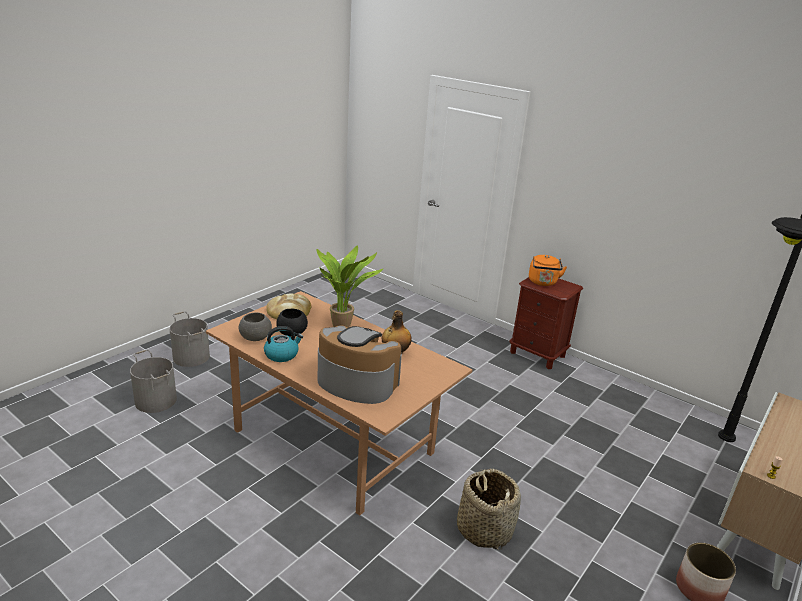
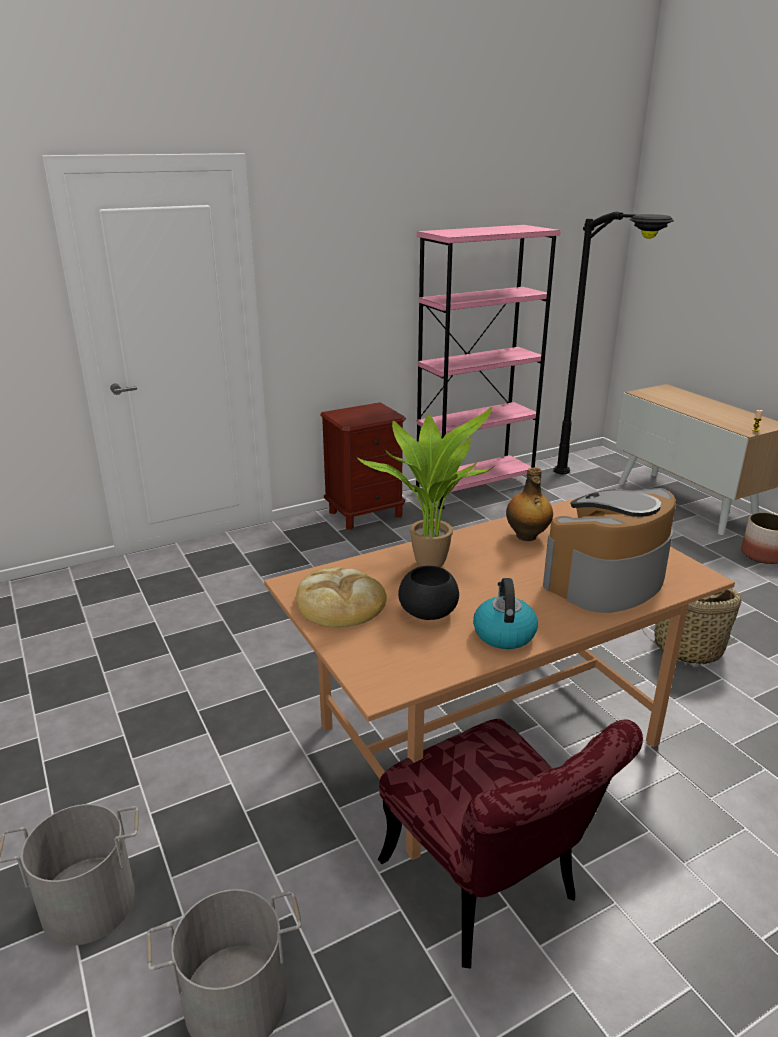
camera: 65 degrees left, 0 degrees up
grey bowl [239,312,272,341] -> none
orange kettle [529,255,567,286] -> none
none -> red chair [378,719,643,968]
none -> pink bookcase [415,225,561,509]

